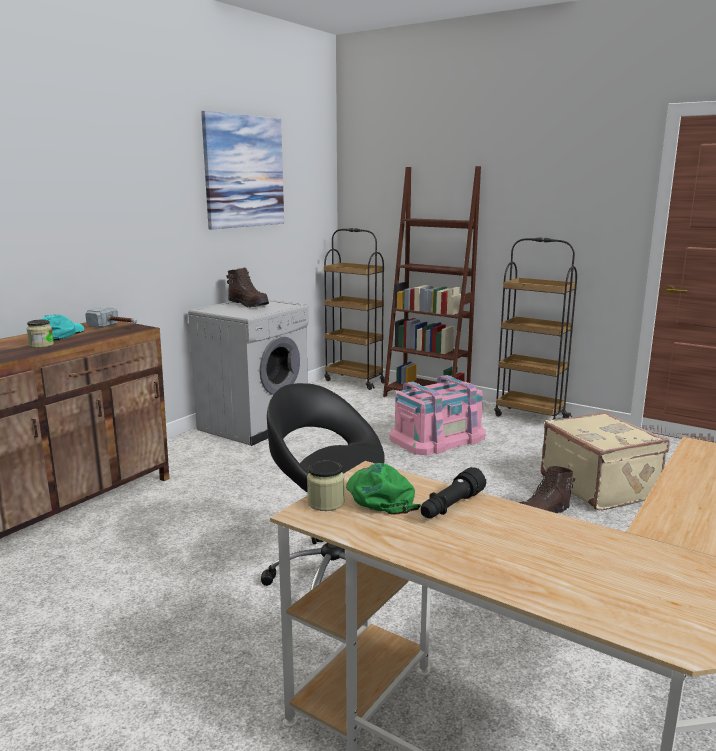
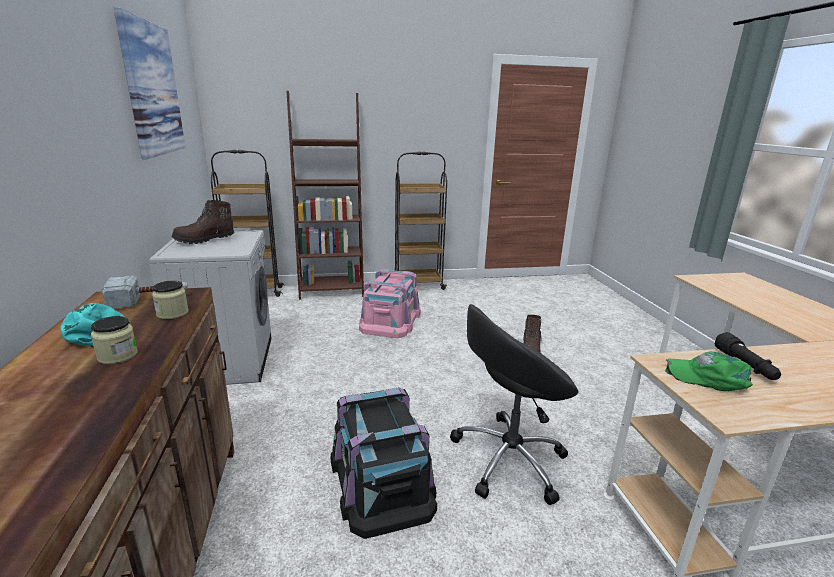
camera: 45 degrees left, 5 degrees up
brown boot [227,267,269,308] -> brown boot turned 150 degrees clockwise [172,200,234,244]
jar [307,461,345,511] -> jar moved to [152,280,189,319]
beige suitcase [541,412,670,510] -> none
none -> black storage box [331,388,437,539]

